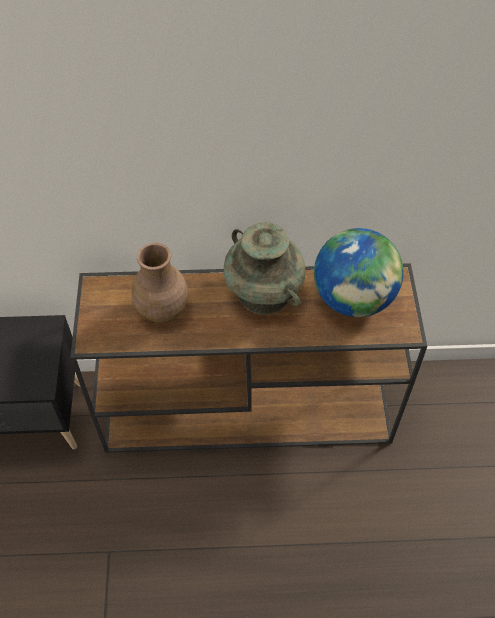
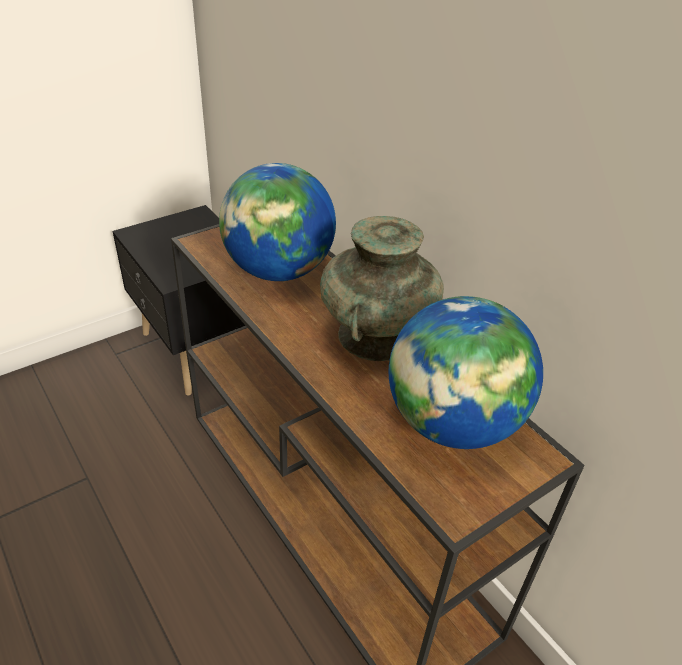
camera: 55 degrees right, 15 degrees down
brown vase [131,243,189,323] -> globe [219,163,336,281]

